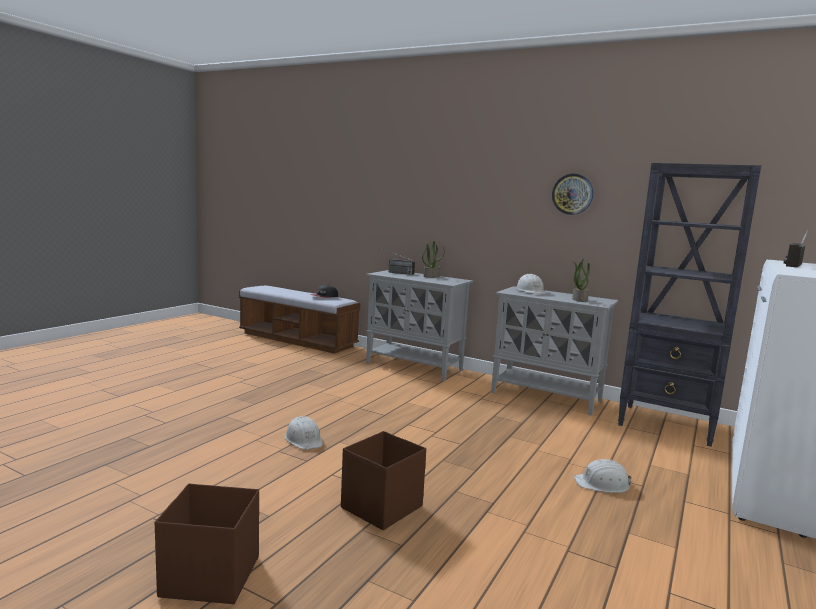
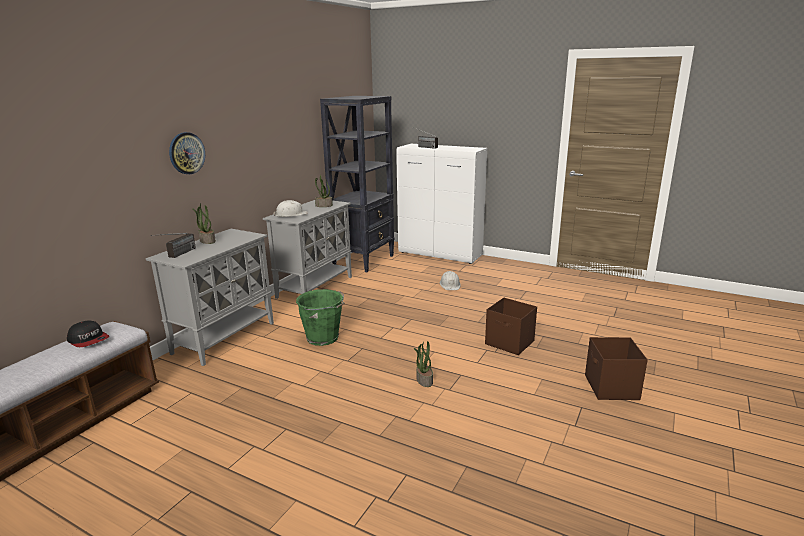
camera: 90 degrees left, 10 degrees up
white hard hat [285,416,323,450] -> potted plant [413,341,433,387]
wall clock [552,174,593,215] -> wall clock moved to [169,132,205,174]
none -> green bucket [296,289,345,346]

